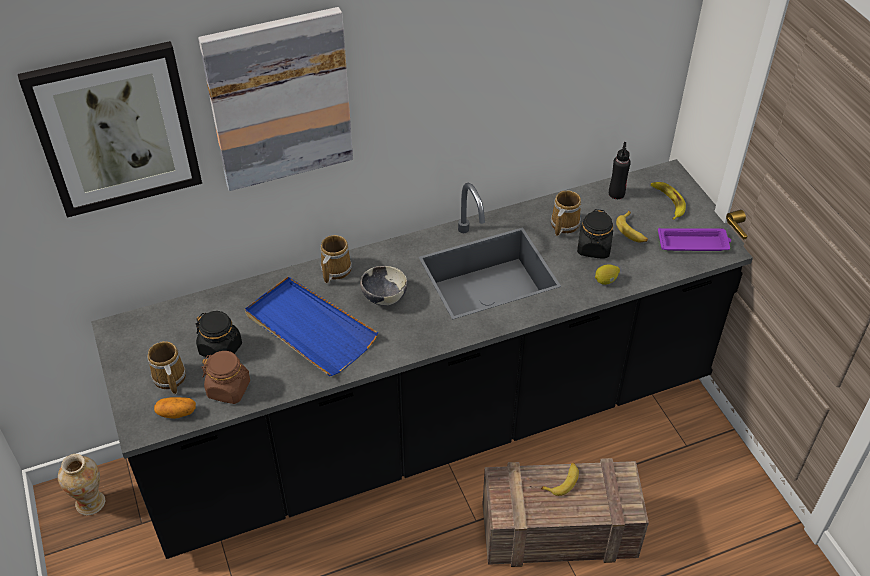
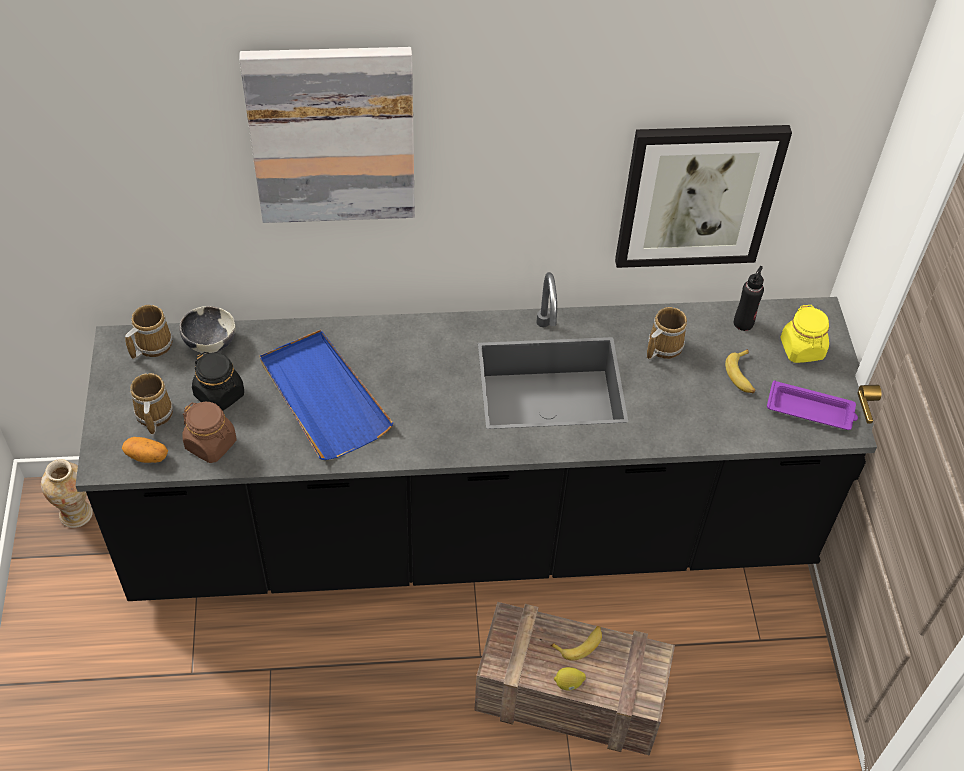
camera: 15 degrees right, 5 degrees up
picture [18,41,202,218] -> picture moved to [615,125,792,268]
mug [320,235,352,283] -> mug moved to [125,305,173,359]
bowl [360,266,408,306] -> bowl moved to [179,306,236,354]
black jar [577,209,613,259] -> none
lemon [595,265,620,285] -> lemon moved to [554,667,586,690]
banana [651,182,686,220] -> yellow jar [780,305,829,363]

